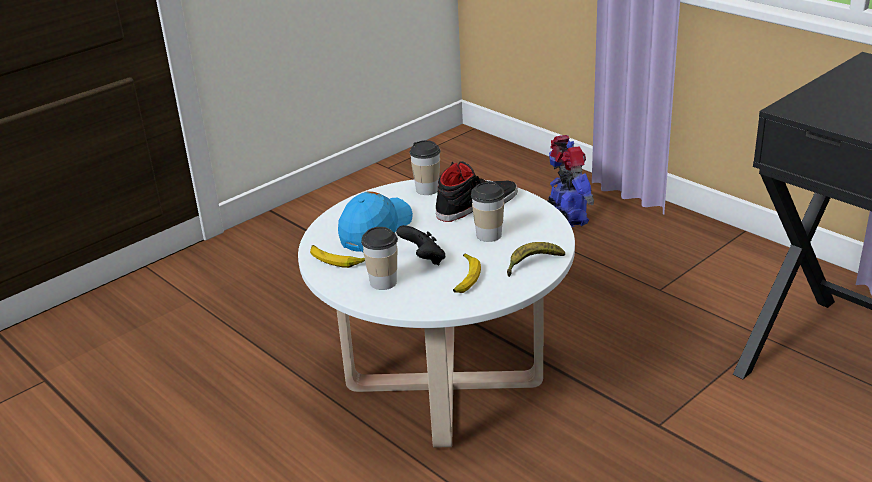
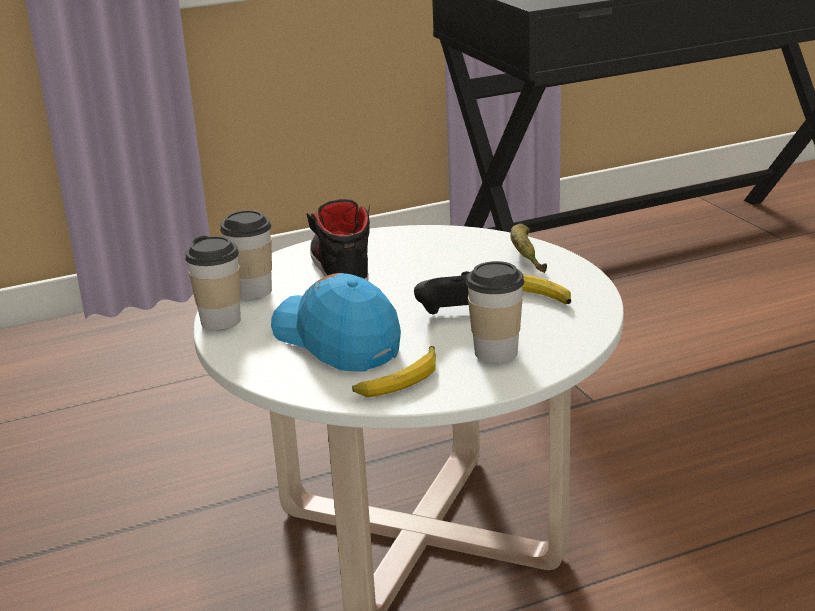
camera: 70 degrees left, 5 degrees down
cup [471,181,505,242] -> cup moved to [185,236,241,330]
toy robot [547,135,594,227] -> none

